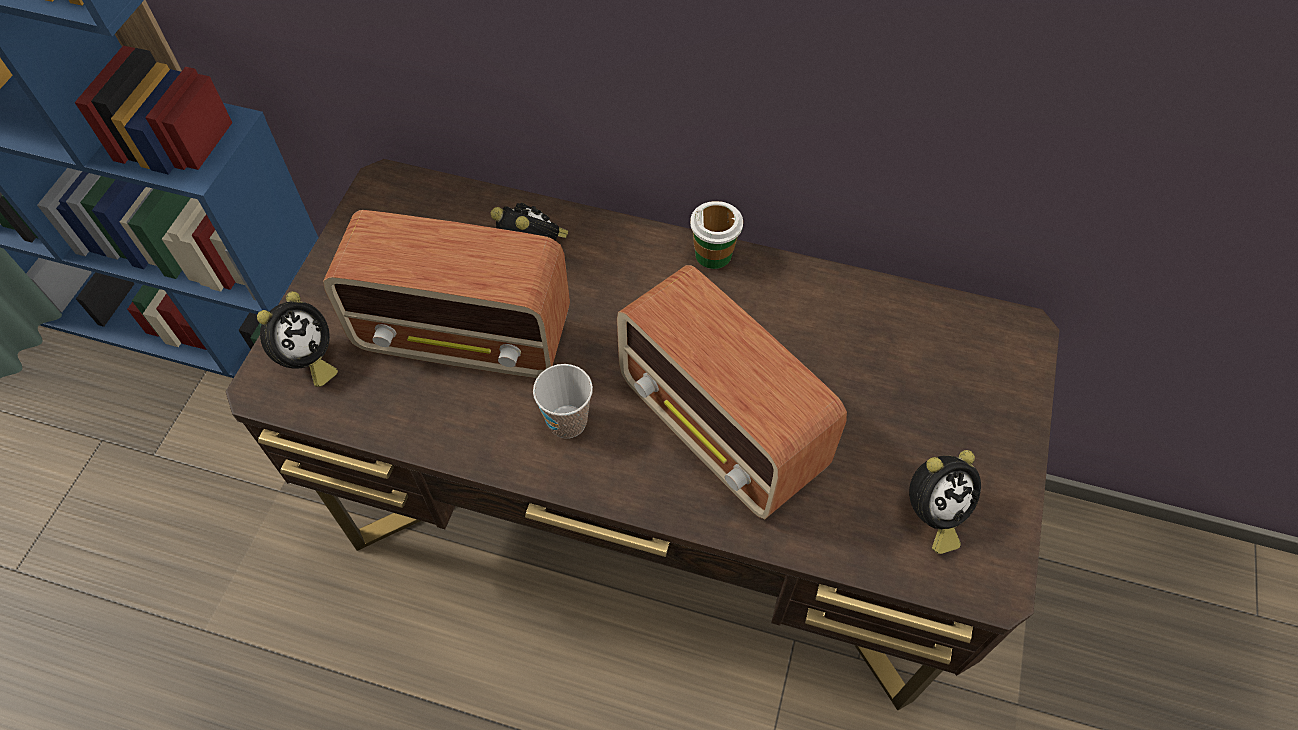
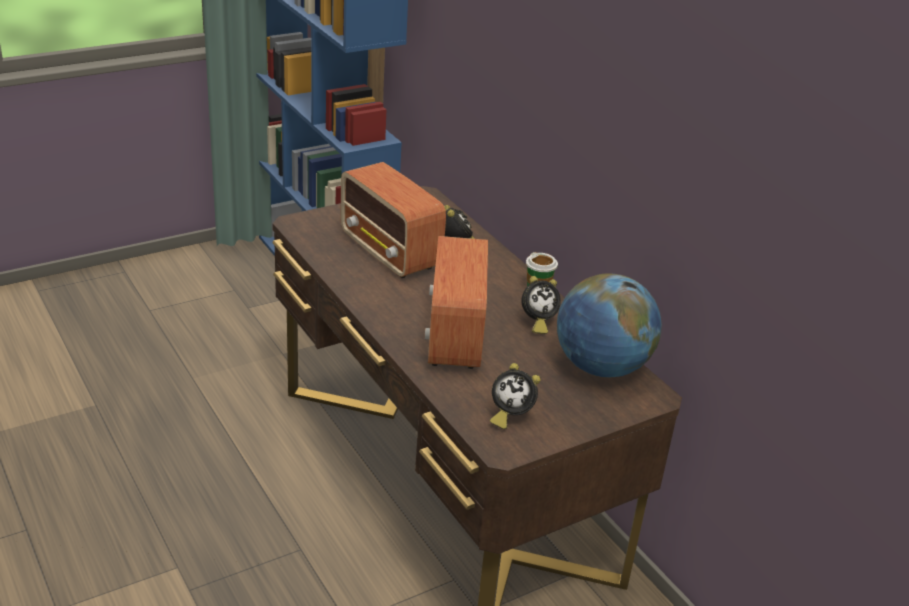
camera: 40 degrees right, 25 degrees down
alarm clock [257,291,338,387] -> alarm clock moved to [522,276,561,334]
cup [533,364,593,438] -> none
none -> globe [557,273,662,378]

